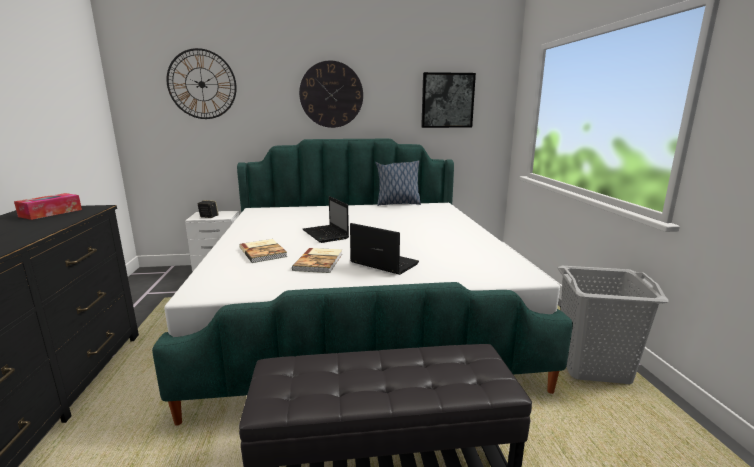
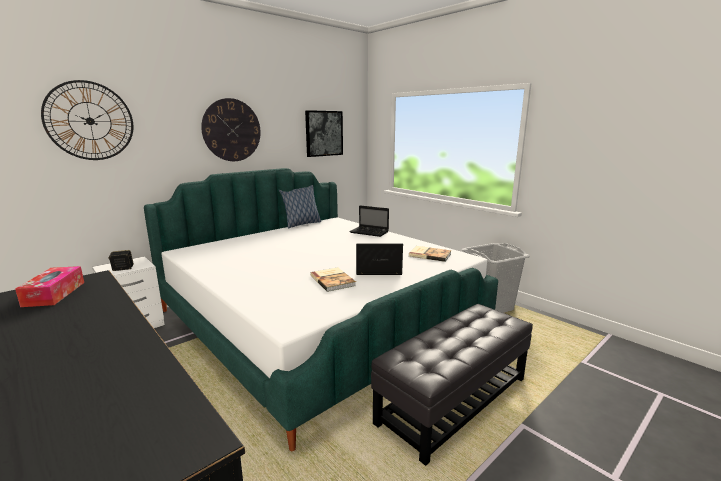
camera: 35 degrees left, 0 degrees up
book [239,239,287,263] -> book moved to [409,246,452,262]
laptop [303,196,349,243] -> laptop moved to [350,206,389,237]

